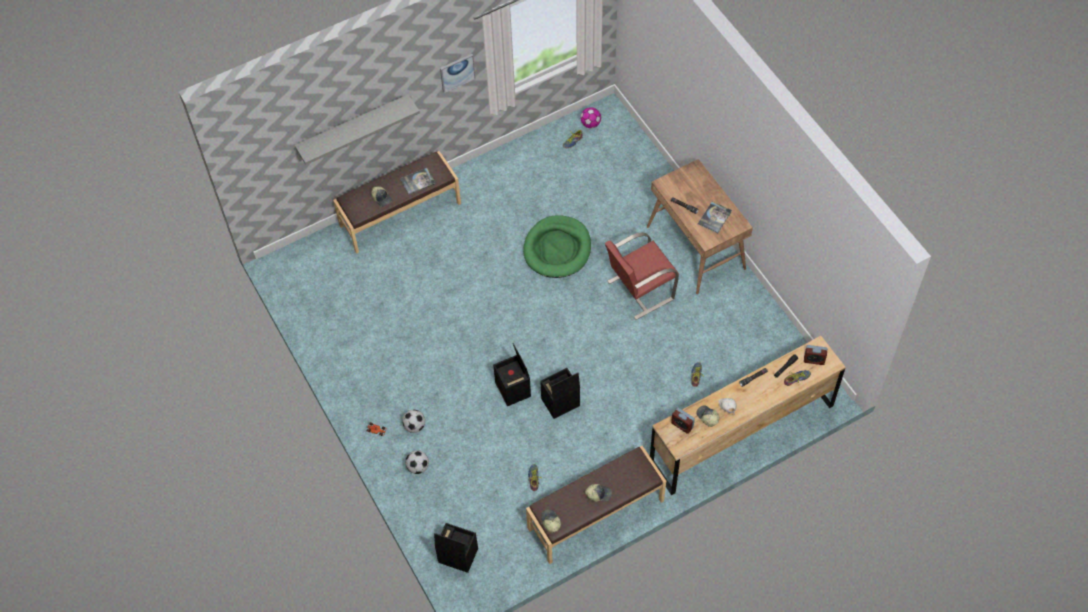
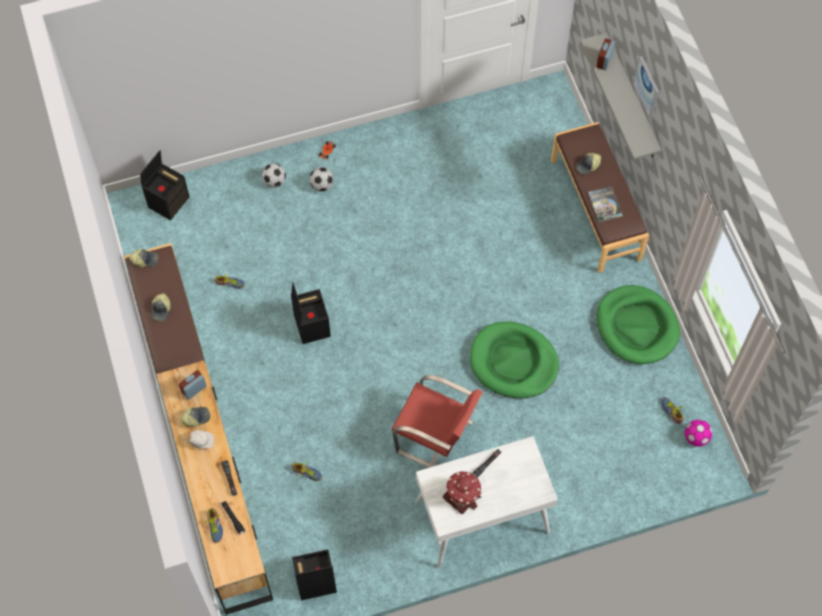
camera: 100 degrees right, 5 degrees up
picture [440,54,476,93] -> picture moved to [633,56,659,117]
black storage box [493,343,531,406] -> black storage box moved to [292,549,337,601]
red chair [605,232,679,320] -> red chair turned 135 degrees clockwise [392,375,483,468]
brown desk [647,159,753,294] -> white desk [415,436,558,568]
book [698,202,732,233] -> toy house [443,471,481,514]
alarm clock [804,345,827,365] -> alarm clock moved to [596,38,615,70]
none -> green dog bed [596,285,680,364]

